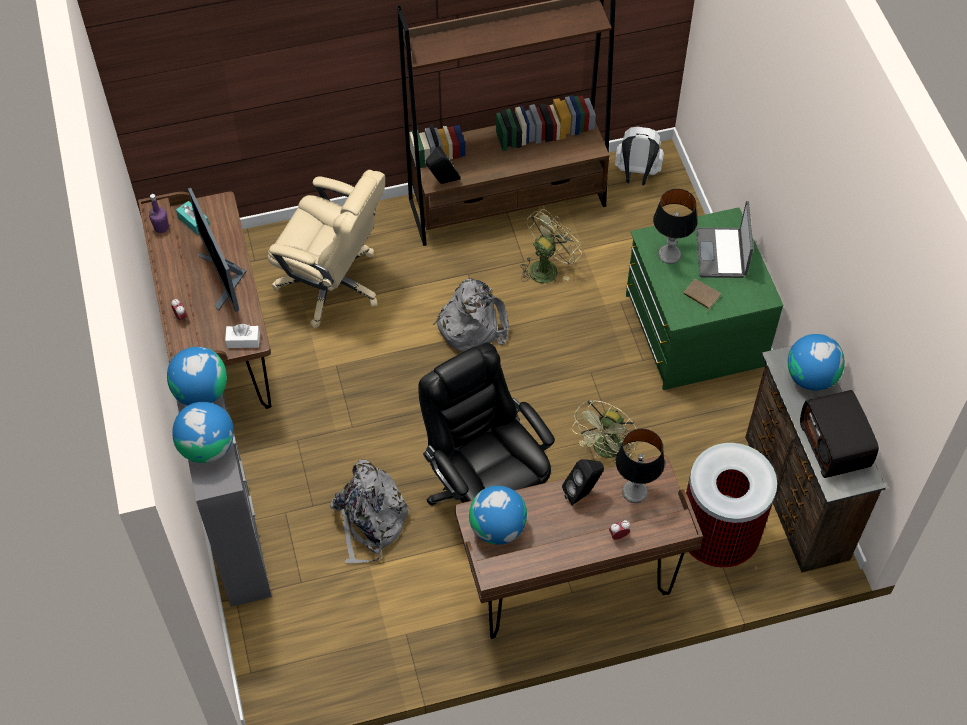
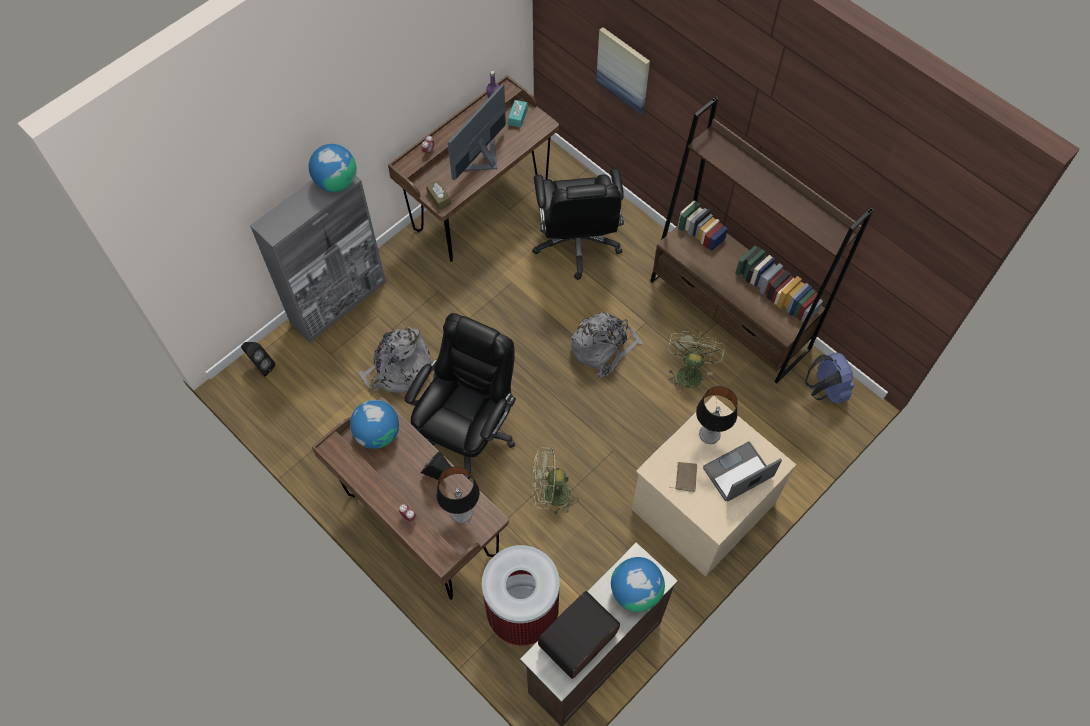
camera: 60 degrees right, 5 degrees up
globe [172,402,234,463] -> none
white tissue box [225,324,260,348] -> brown tissue box [426,181,451,210]
beige office chair [268,170,385,328] -> black office chair [532,168,624,280]
black speaker [426,146,461,184] -> black speaker moved to [241,342,275,376]
green fan [520,209,582,284] -> green fan turned 90 degrees counterclockwise [667,331,725,393]
white backpack [615,127,664,185] -> blue backpack [805,353,854,404]
green dresser [626,207,783,390] -> beige dresser [632,396,796,576]
none -> picture [596,27,650,115]

